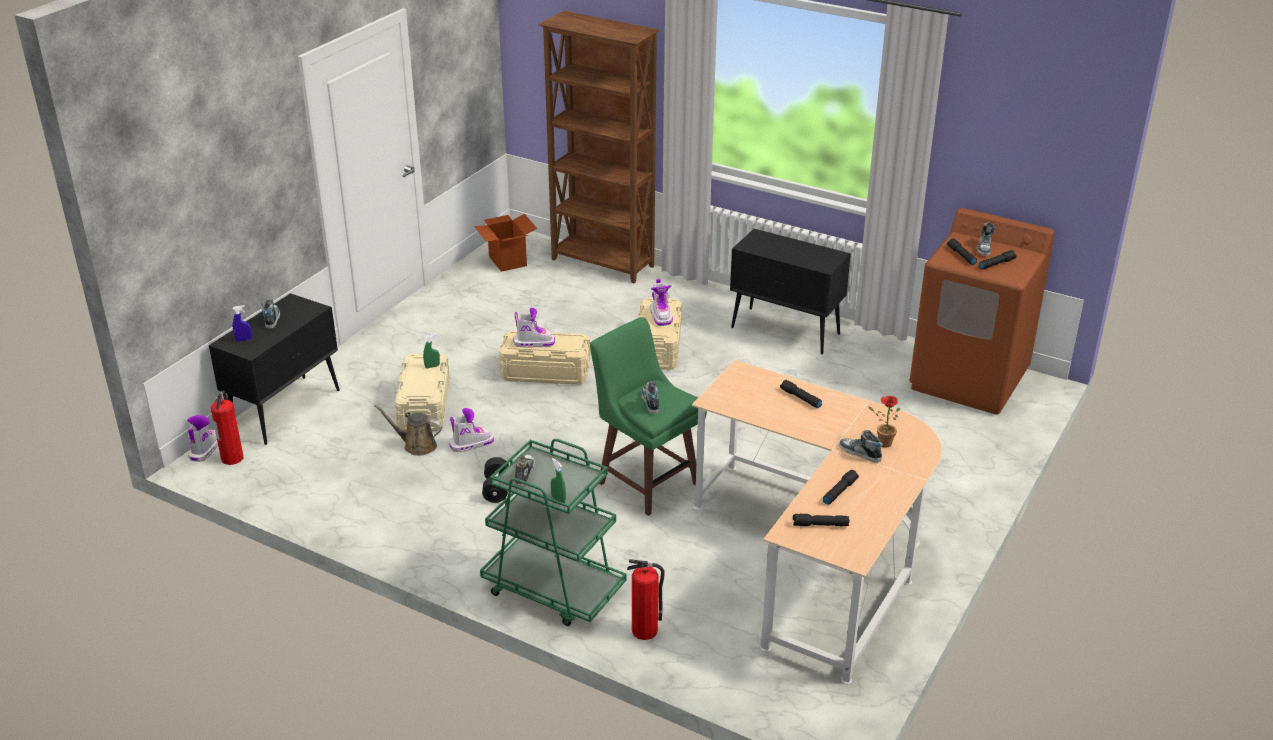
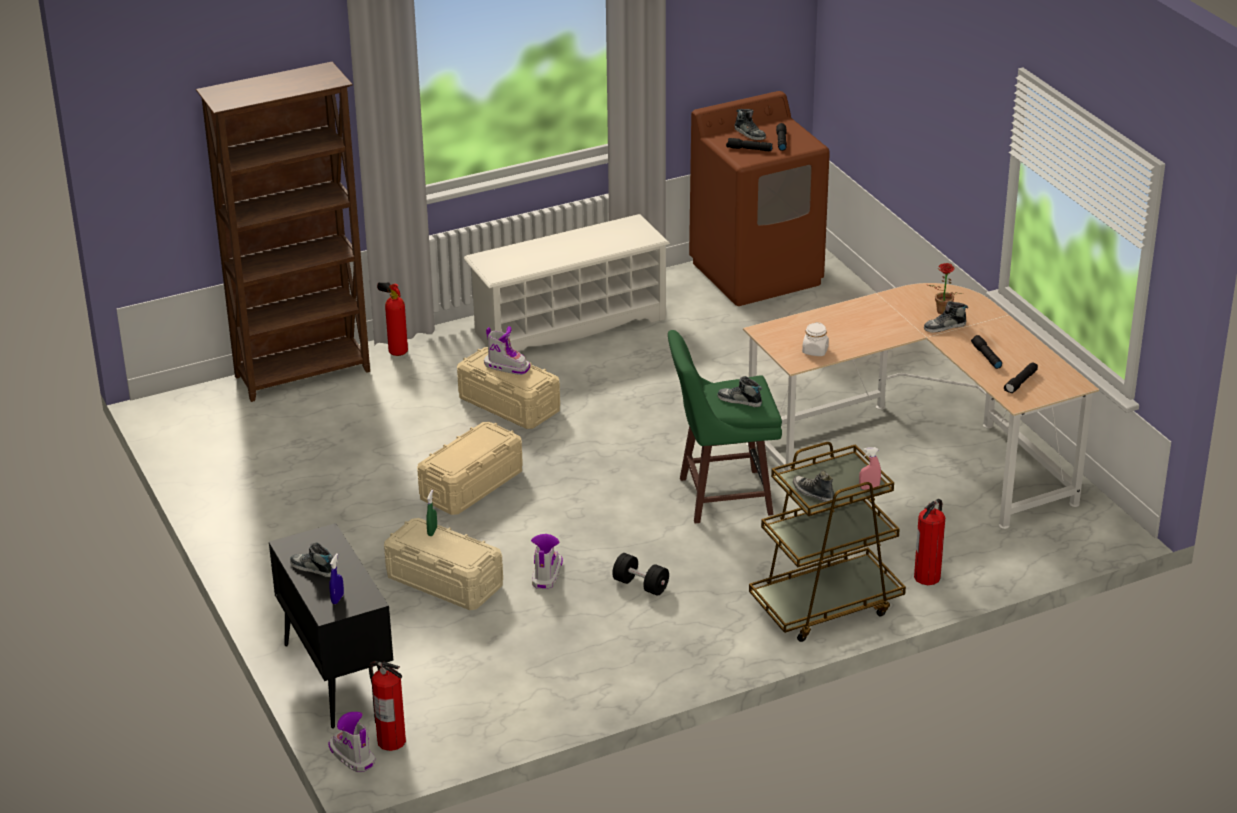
camera: 55 degrees left, 0 degrees up
brown watering can [374,405,442,456] -> none
cardboard box [474,214,537,272] -> none
green cart [480,439,626,626] -> brown cart [749,442,906,642]
boot [513,308,555,348] -> none
green spray bottle [551,458,566,503] -> pink spray bottle [859,447,881,490]
black cabinet [730,229,851,354] -> white shoe rack [463,214,670,351]
black flashlight [780,380,822,408] -> none
none -> fire extinguisher [377,282,408,356]
none -> white jar [802,322,829,356]

